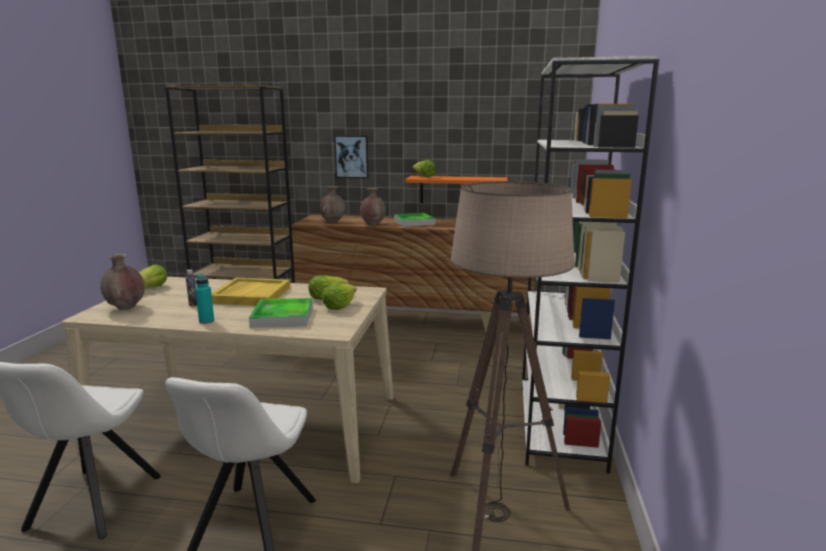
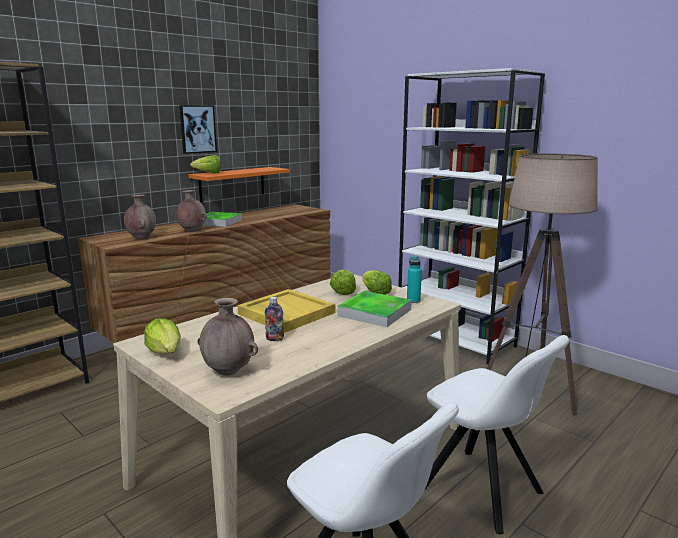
camera: 55 degrees left, 0 degrees up
turquoise bottle [195,274,214,324] -> turquoise bottle moved to [407,256,422,303]
picture [334,135,368,178] -> picture moved to [179,105,217,154]

